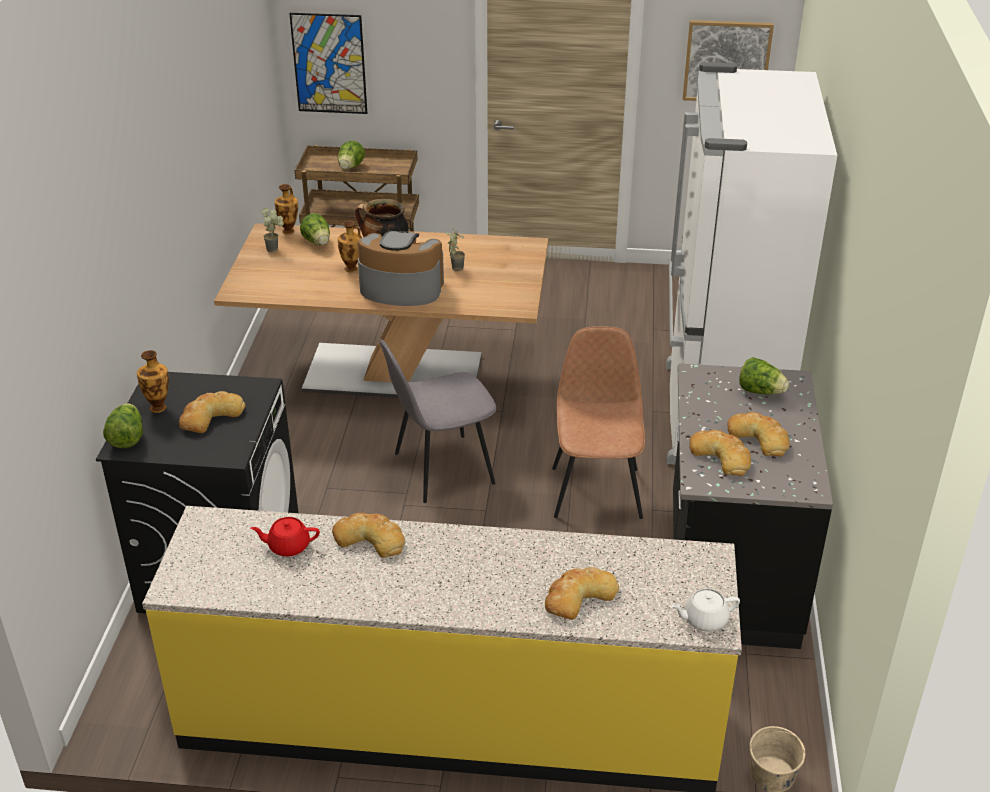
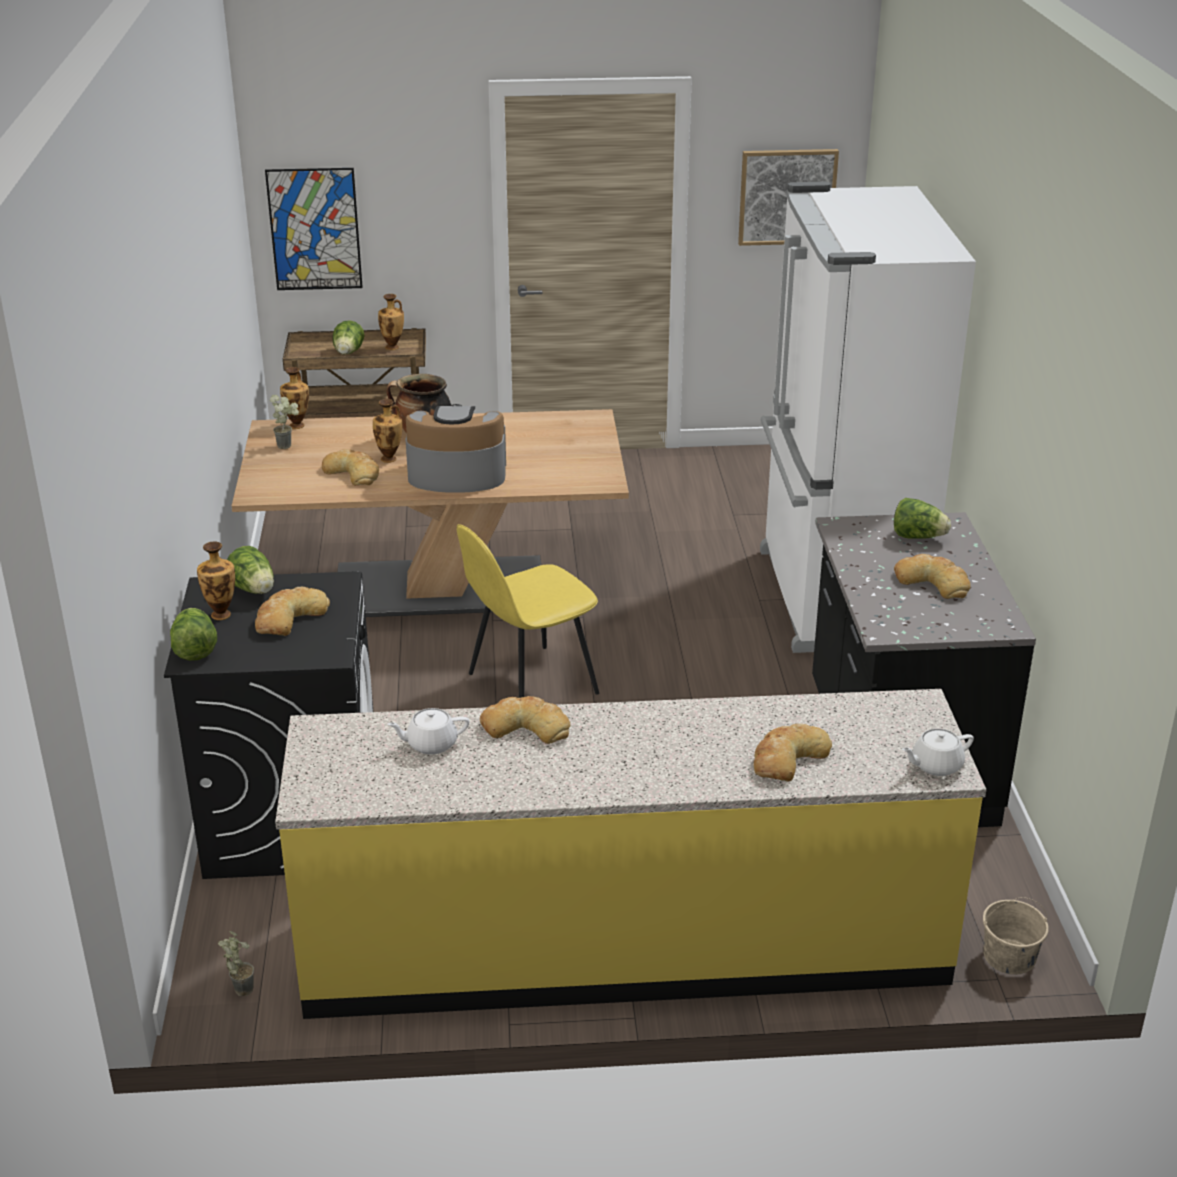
camera: 10 degrees left, 5 degrees down
red teapot [250,517,320,557] -> white teapot [387,708,469,755]
lettuce [300,213,330,245] -> lettuce moved to [227,546,274,594]
grey chair [379,339,496,503] -> yellow chair [457,524,599,698]
potted plant [446,229,465,272] -> potted plant moved to [218,931,254,996]
brown chair [552,326,645,519] -> none
bread [690,430,751,476] -> bread moved to [322,449,379,486]
none -> vase [378,294,404,350]

